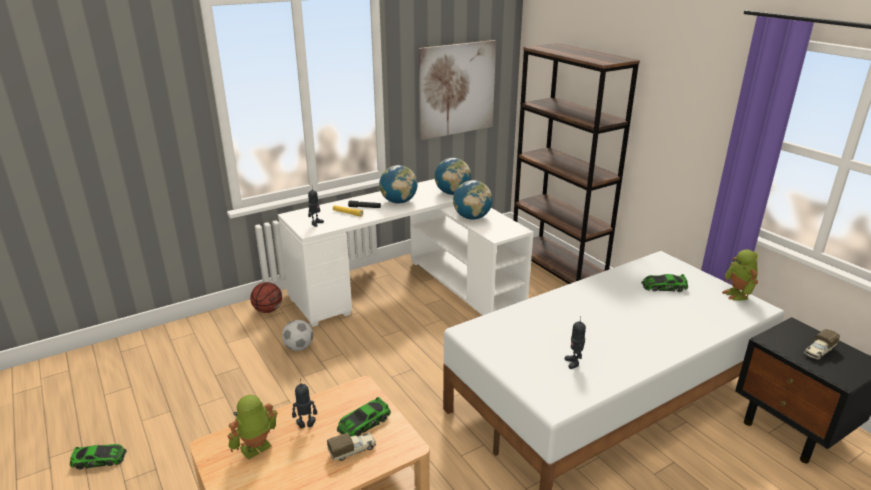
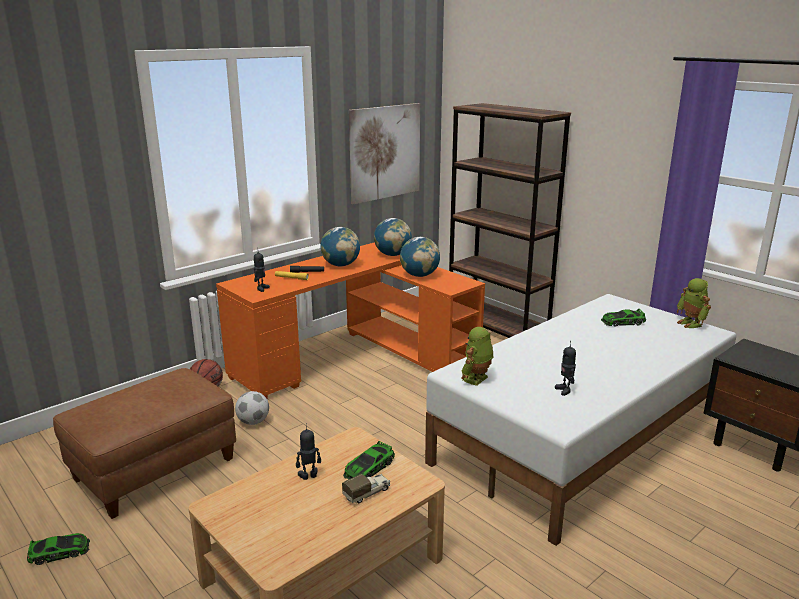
camera: 10 degrees left, 5 degrees down
toy robot [228,395,278,460] -> toy robot moved to [461,327,494,386]
white desk [278,179,534,327] -> orange desk [216,242,485,399]
toy truck [804,329,840,360] -> none
none -> brown ottoman [53,368,236,519]

